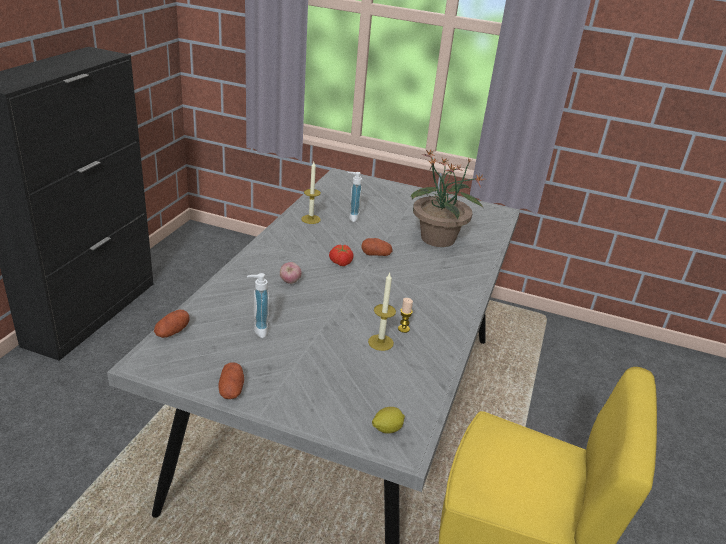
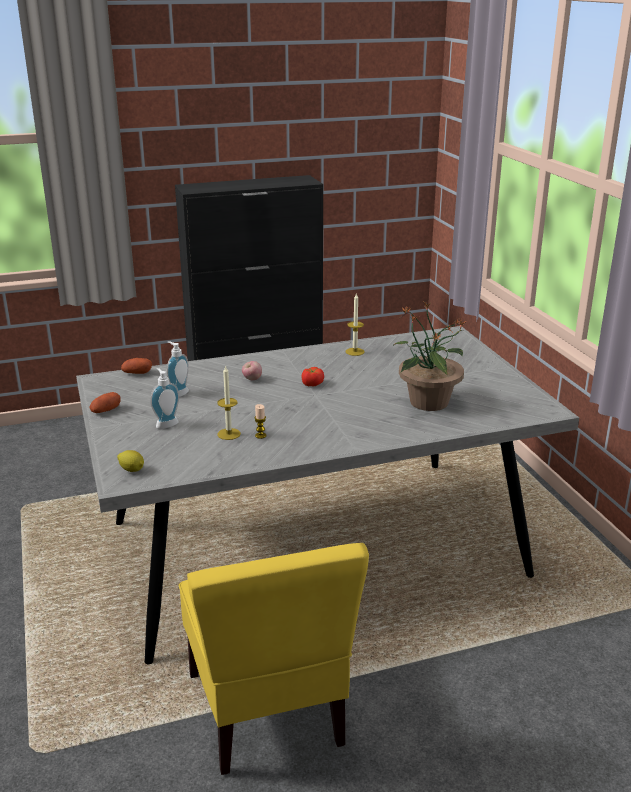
camera: 55 degrees right, 5 degrees down
soap dispenser [348,172,362,222] -> soap dispenser moved to [150,368,179,429]
potato [362,238,393,256] -> none

